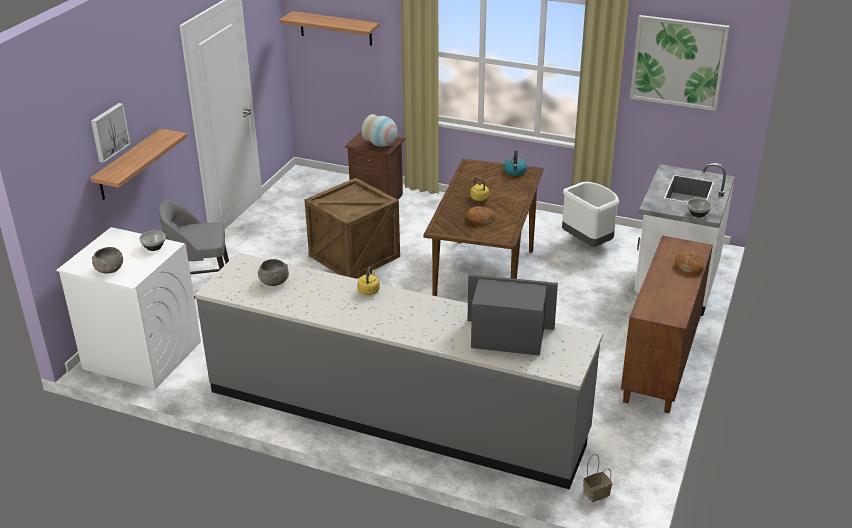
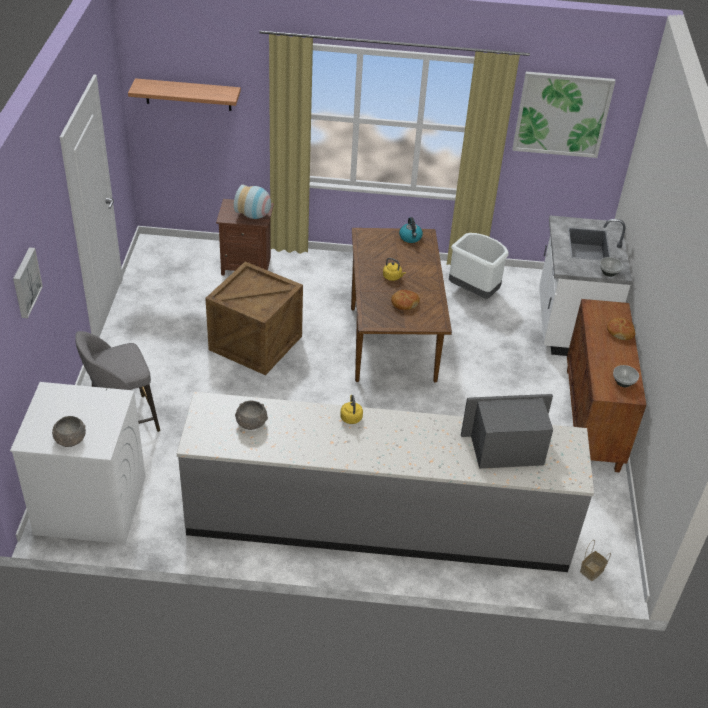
camera: 20 degrees left, 10 degrees up
shelf [90,128,187,200] -> none
bowl [139,230,166,251] -> bowl moved to [613,365,639,387]

